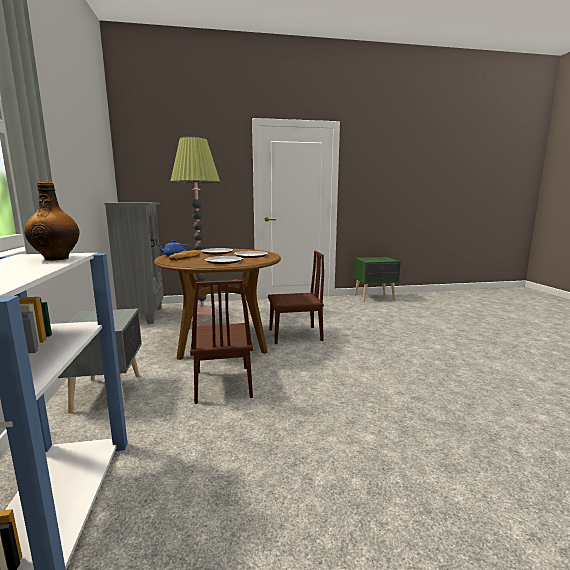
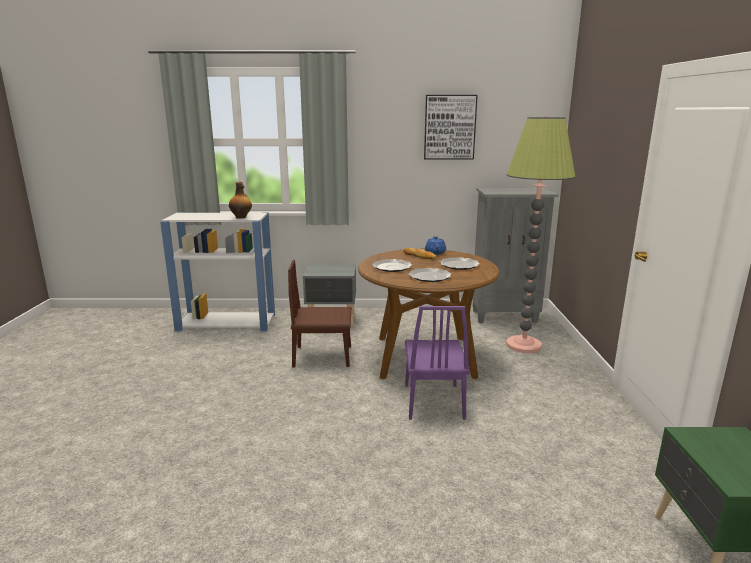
camera: 100 degrees right, 5 degrees up
brown chair [268,251,324,344] -> purple chair [405,306,470,420]
none -> picture [424,95,478,159]

